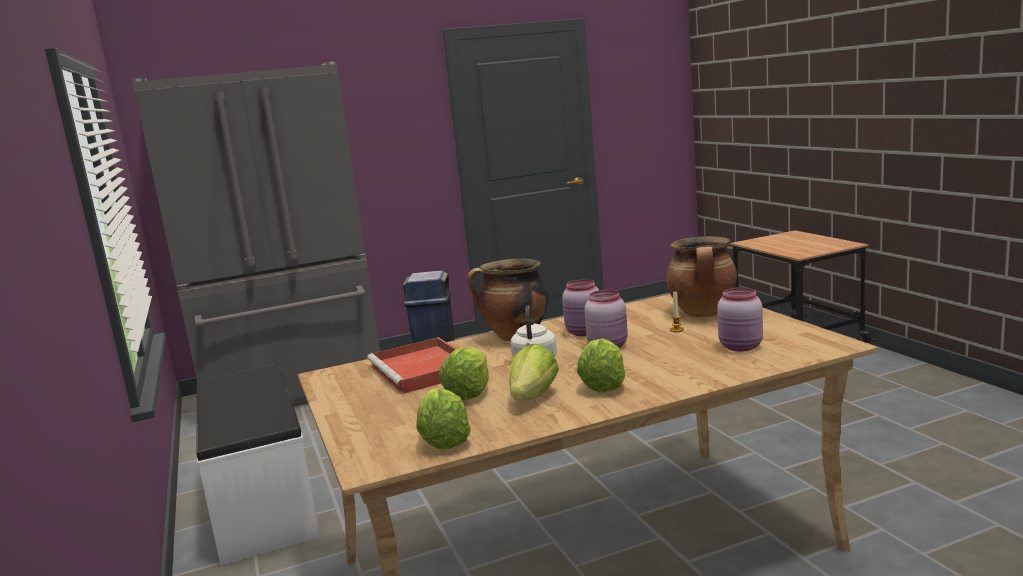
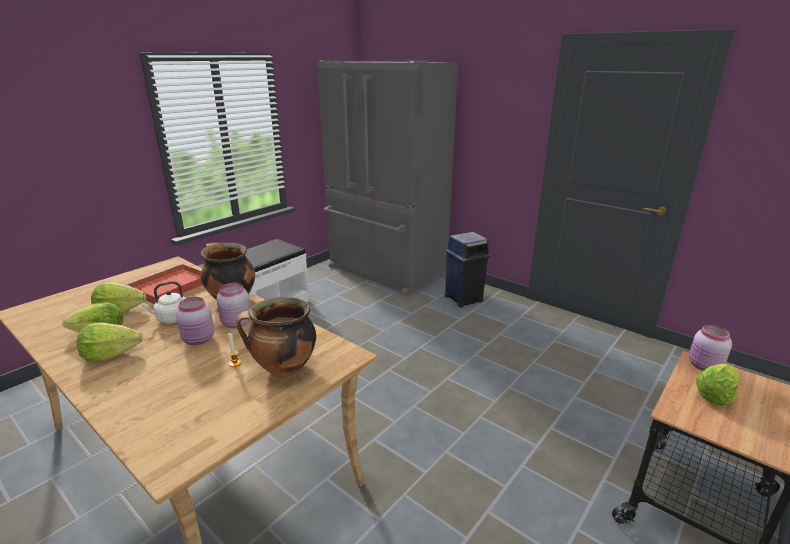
camera: 60 degrees right, 10 degrees up
lettuce [416,388,471,449] -> lettuce moved to [695,364,739,406]
pink jar [717,287,763,352] -> pink jar moved to [689,325,732,371]

